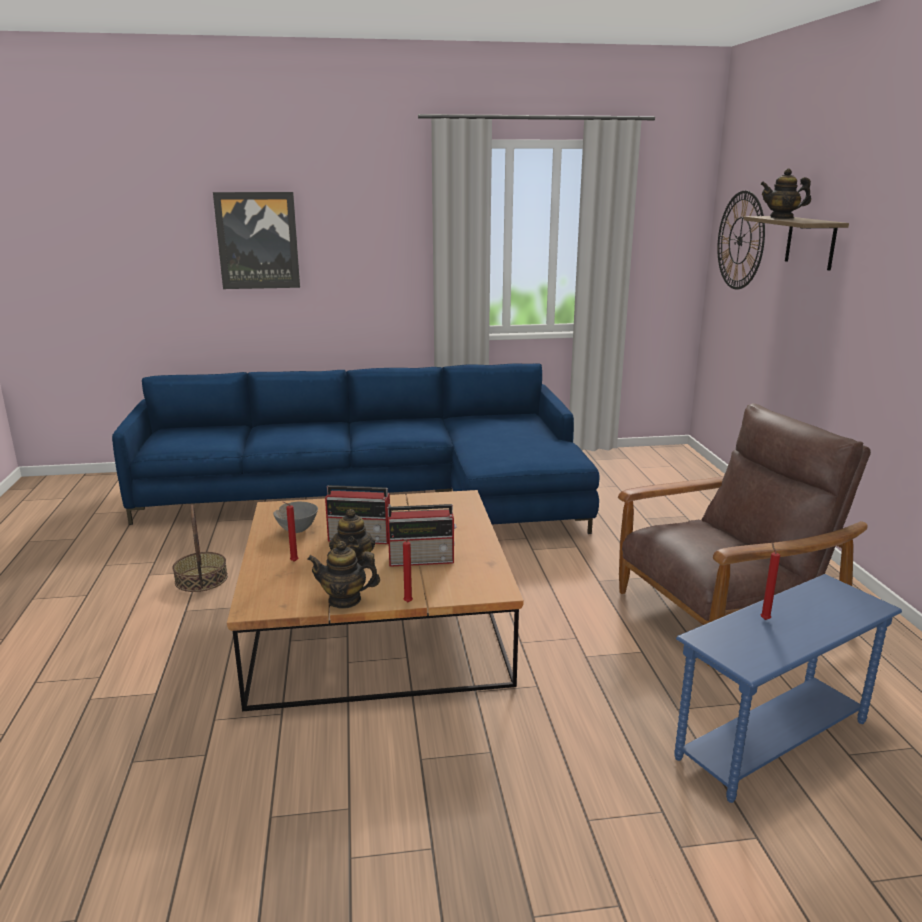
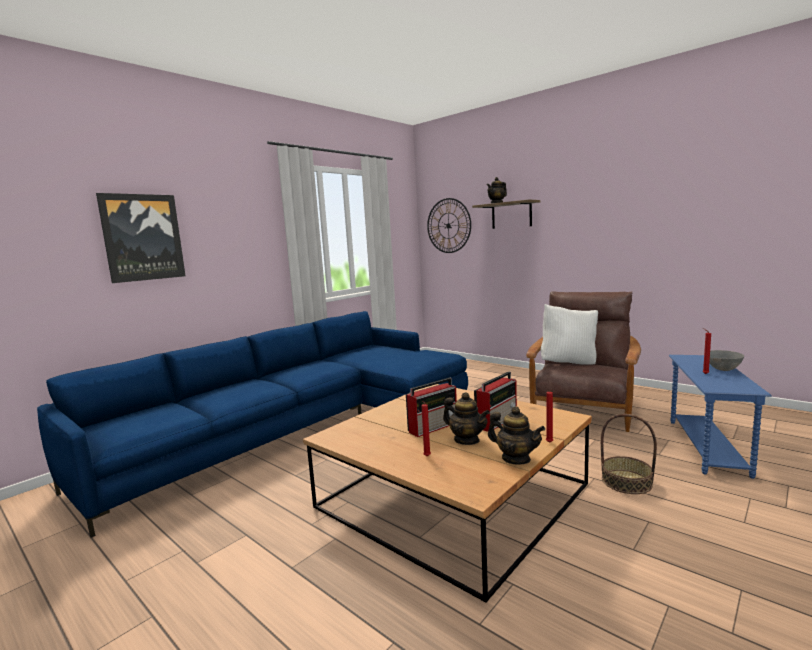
camera: 40 degrees left, 10 degrees down
basket [173,505,228,592] -> basket moved to [601,414,657,494]
grey bowl [273,502,318,533] -> grey bowl moved to [709,350,744,371]
teapot [307,541,380,609] -> teapot turned 105 degrees counterclockwise [488,406,545,465]
none -> white pillow [541,304,598,364]

